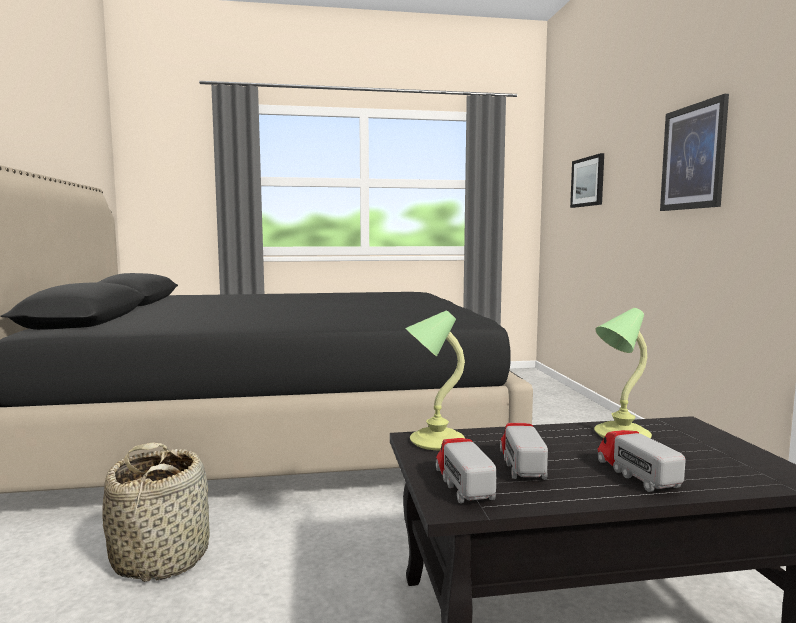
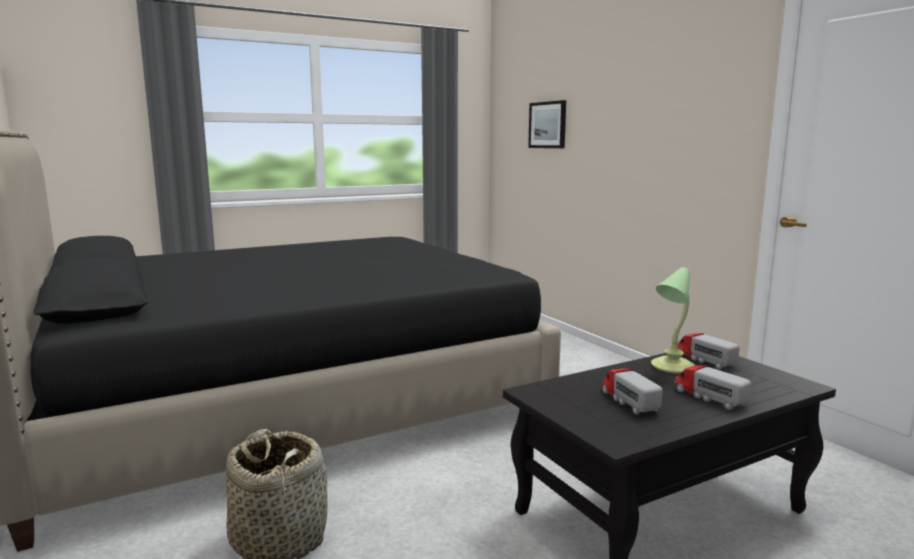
camera: 20 degrees left, 5 degrees up
table lamp [405,310,465,450] -> none
toy truck [436,438,497,503] -> toy truck moved to [677,333,740,369]
picture [660,94,729,211] -> none

